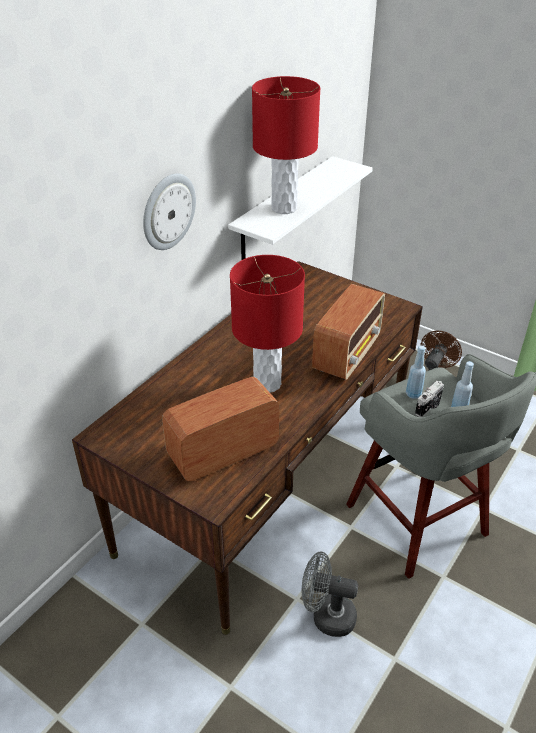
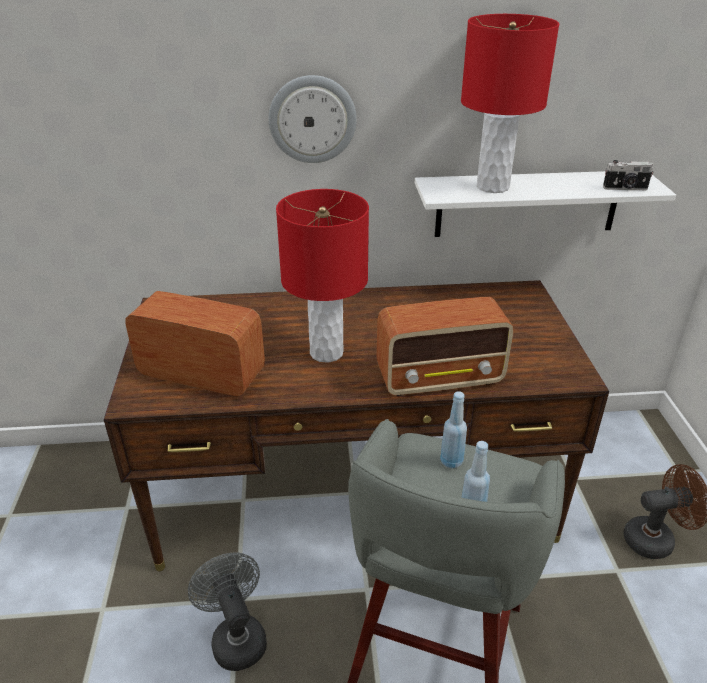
camera: 50 degrees right, 5 degrees down
camera [415,381,444,417] -> camera moved to [603,160,654,190]

